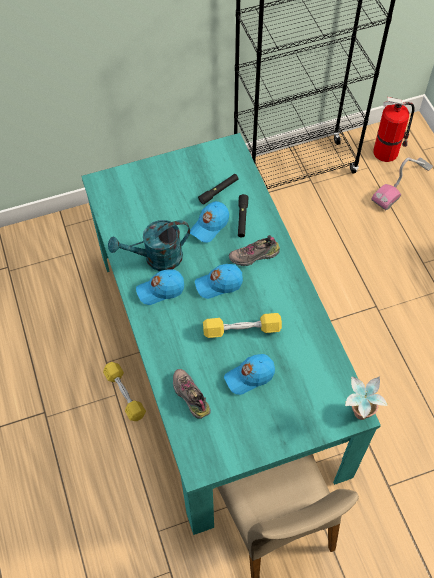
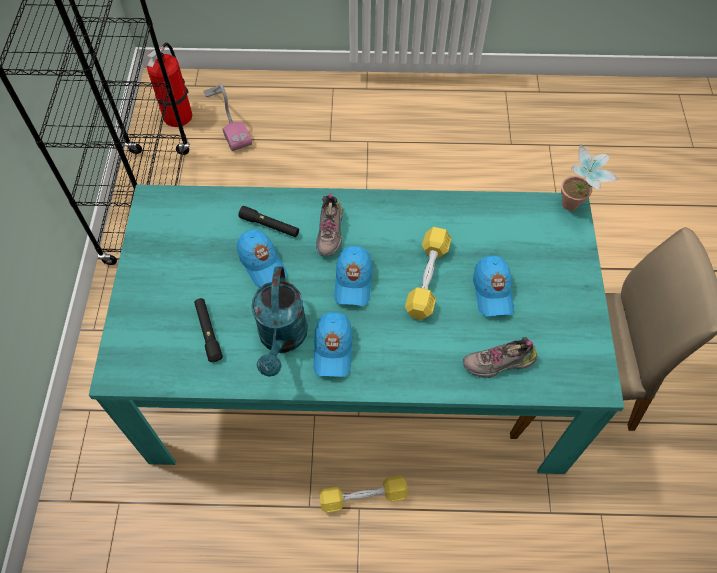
camera: 70 degrees left, 0 degrees up
black flashlight [198,174,239,205] -> black flashlight moved to [194,298,223,362]

